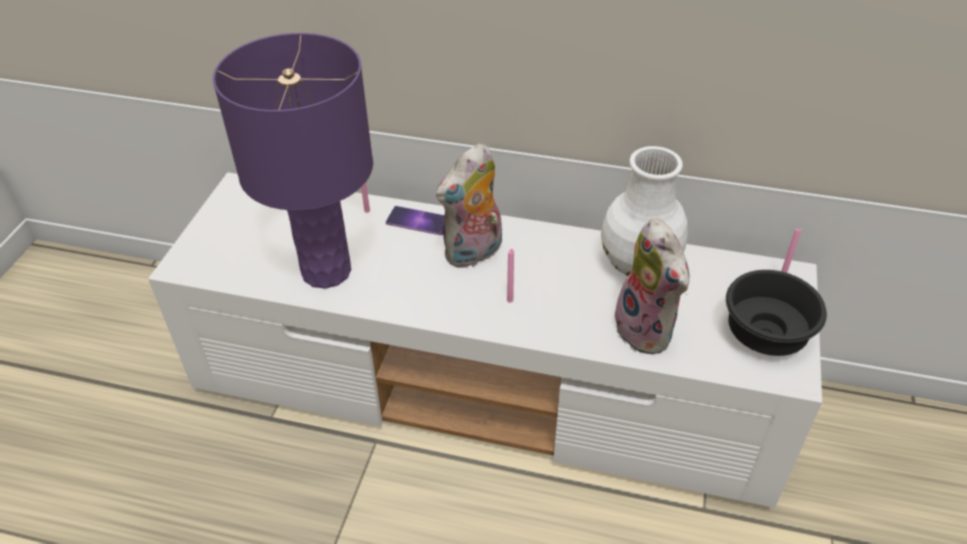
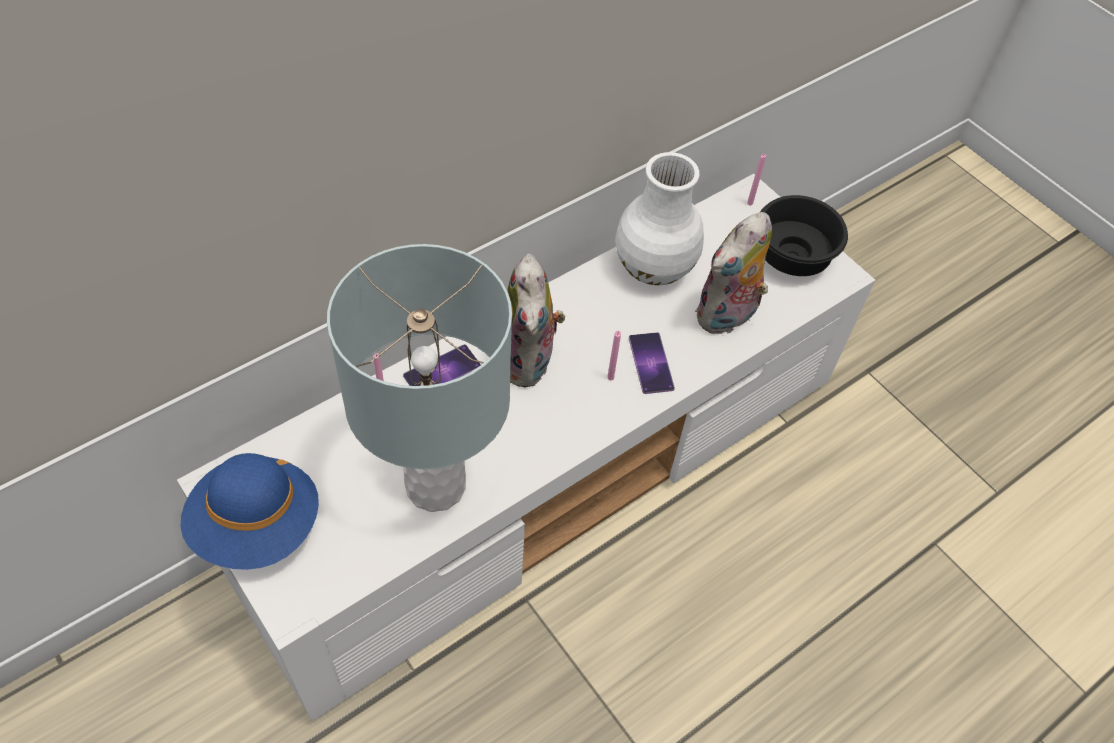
camera: 55 degrees left, 10 degrees up
purple table lamp [213,33,373,289] -> grey table lamp [327,244,512,512]
plush toy [615,218,689,354] -> plush toy turned 120 degrees clockwise [695,212,772,334]
none -> blue hat [181,453,319,570]
none -> phone [629,332,675,394]

